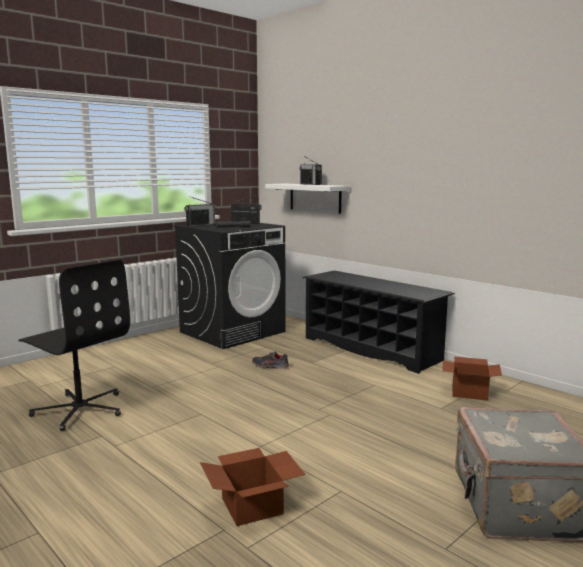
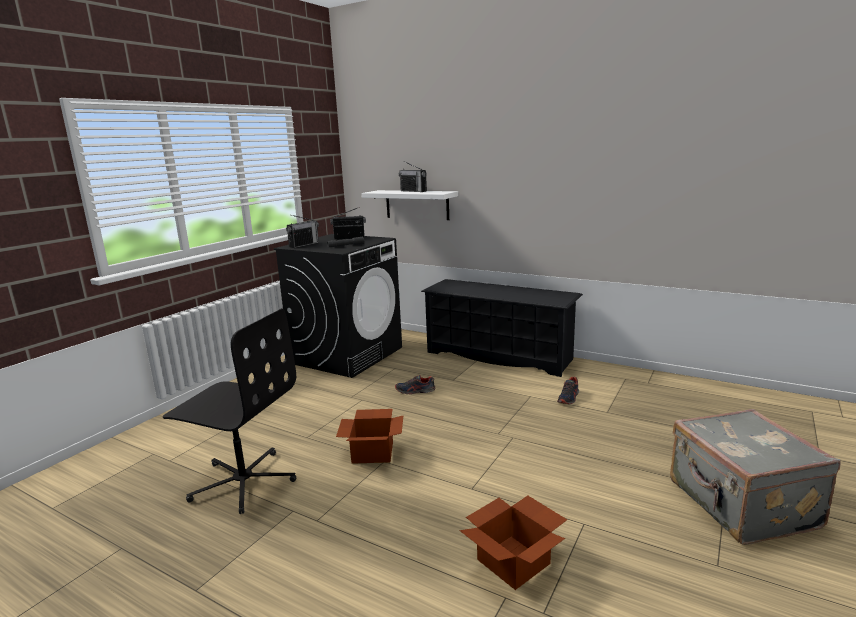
camera: 15 degrees left, 5 degrees up
cardboard box [442,356,502,401] -> cardboard box moved to [336,409,403,464]
none -> shoe [557,377,579,404]

